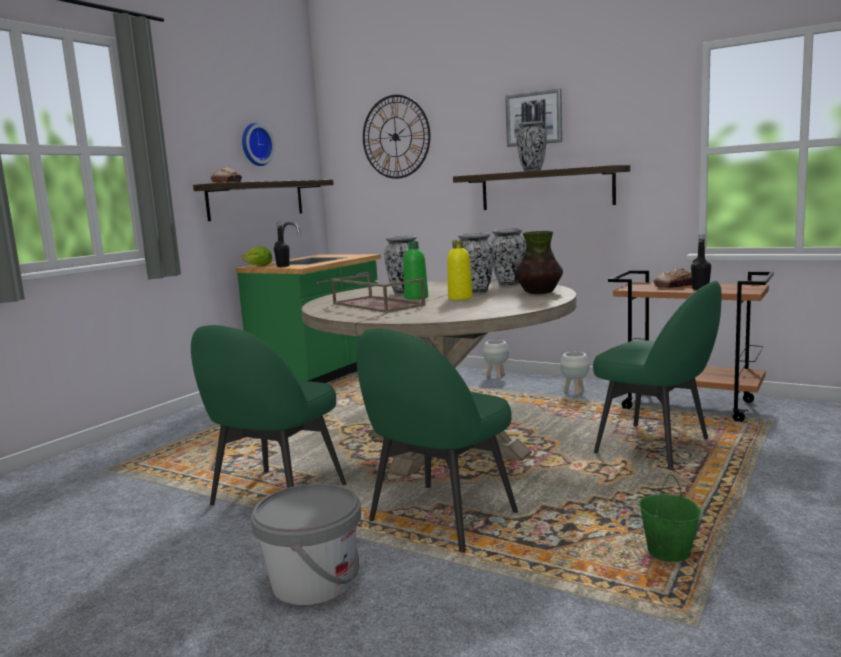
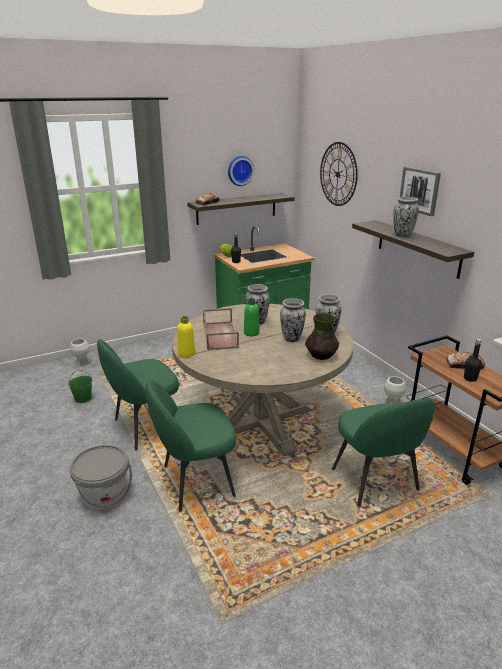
camera: 30 degrees right, 15 degrees up
yellow bottle [447,240,473,300] -> yellow bottle moved to [177,316,195,357]
white planter [483,340,509,379] -> white planter moved to [70,339,90,367]
green bucket [639,474,701,562] -> green bucket moved to [68,369,92,403]

